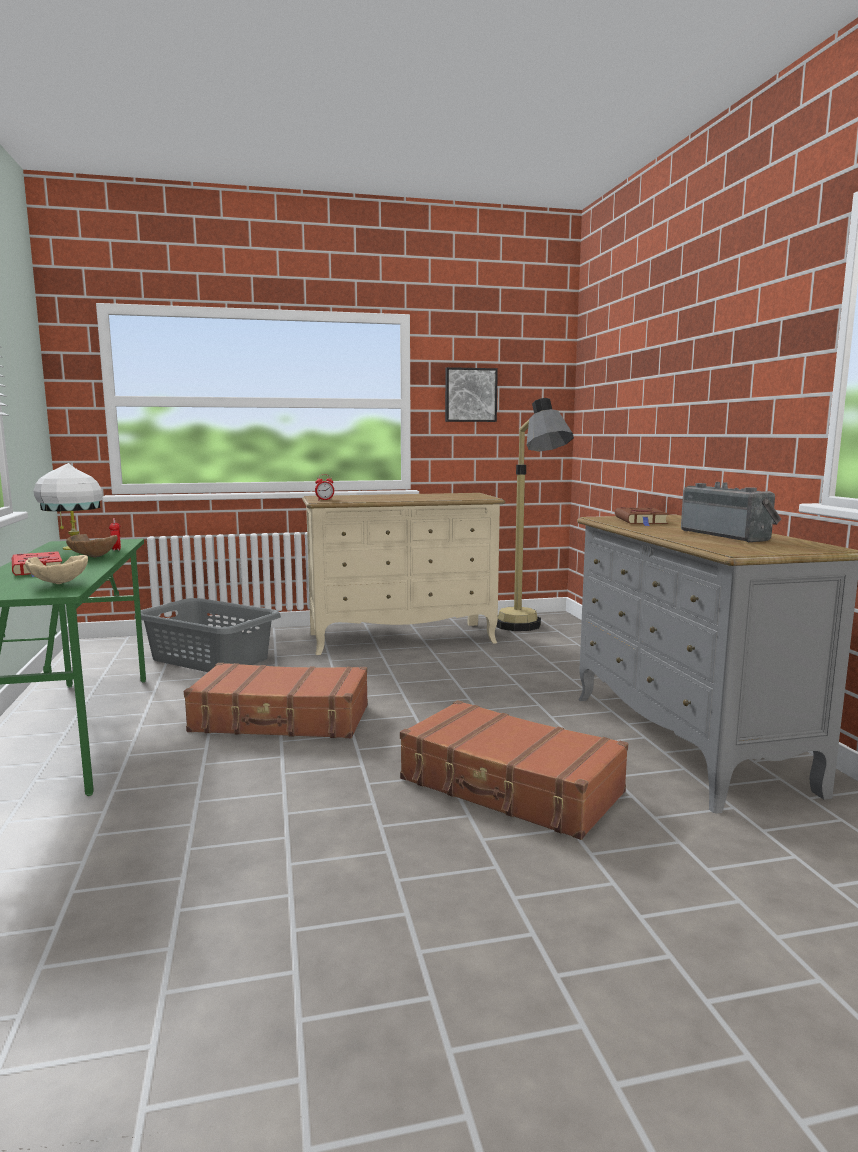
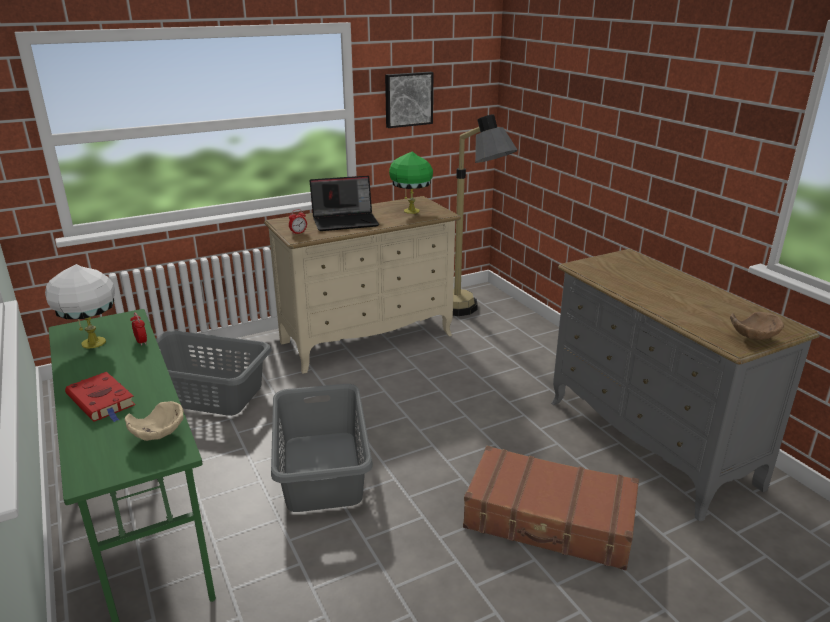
camera: 15 degrees left, 15 degrees up
brown bowl [66,534,118,558] -> brown bowl moved to [730,312,784,340]
brown suitcase [184,663,368,738] -> grey laundry basket [271,384,373,512]
brown book [615,507,669,526] -> none
radio [681,482,781,542] -> none
none -> laptop [309,176,379,231]
none -> green table lamp [389,151,433,214]

